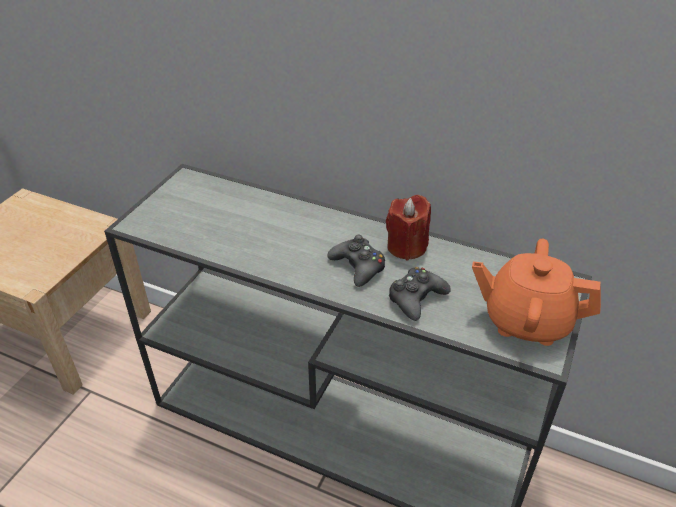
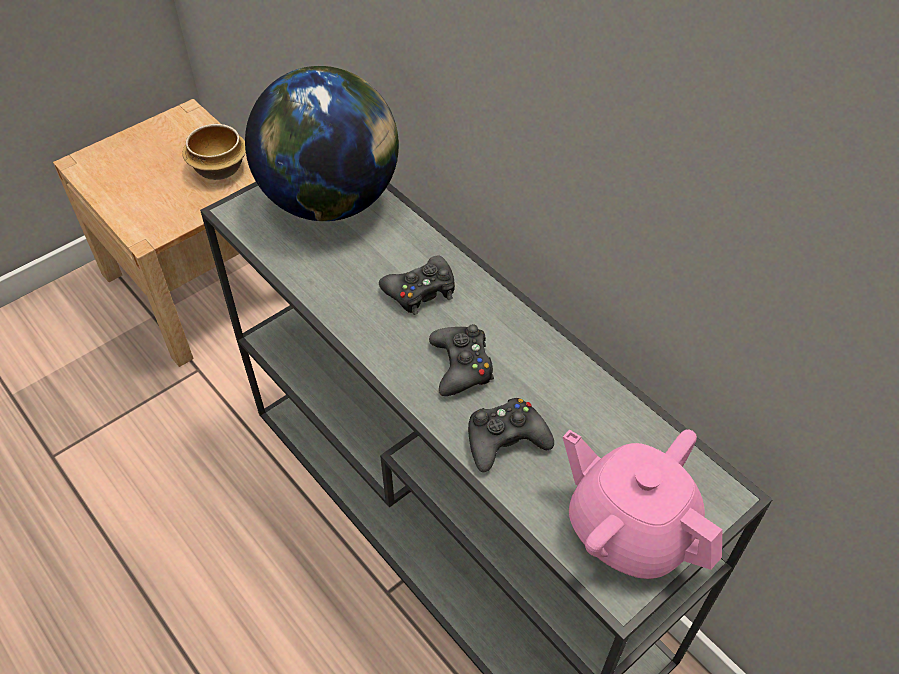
camera: 25 degrees right, 10 degrees up
red candle [386,195,431,261] -> none
orange teapot [472,239,601,346] -> pink teapot [563,429,722,579]
none -> bowl [182,124,246,180]
none -> globe [245,66,399,221]
none -> black game controller [379,255,455,315]

